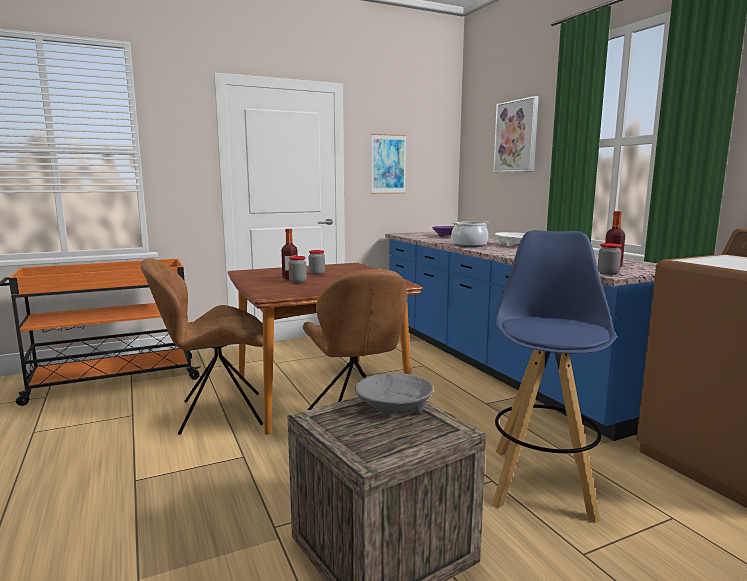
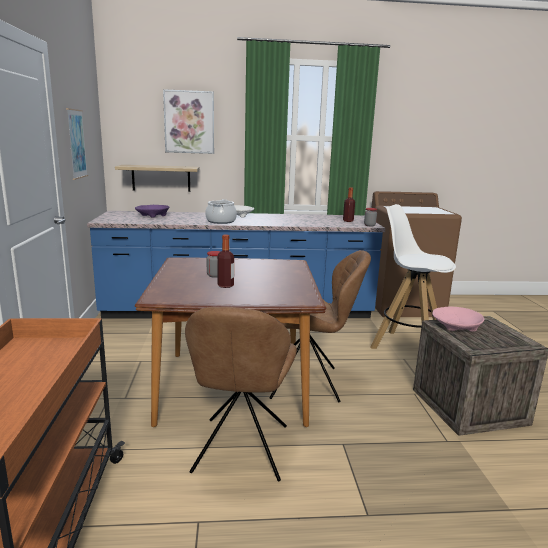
camera: 70 degrees left, 5 degrees up
jar [289,256,307,283] -> none
grey bowl [355,373,433,418] -> pink bowl [433,306,484,331]
blue stool [492,230,617,523] -> white stool [370,204,456,349]
none -> shelf [115,165,199,192]

